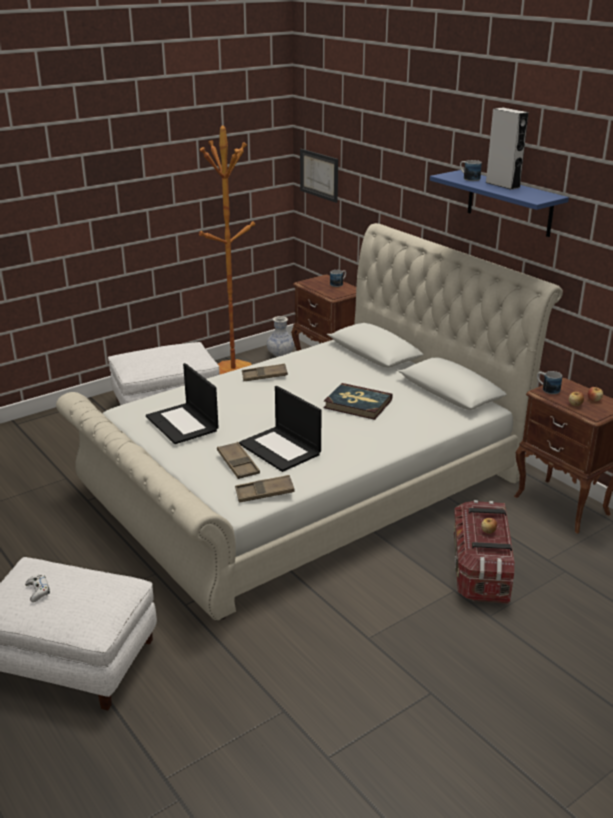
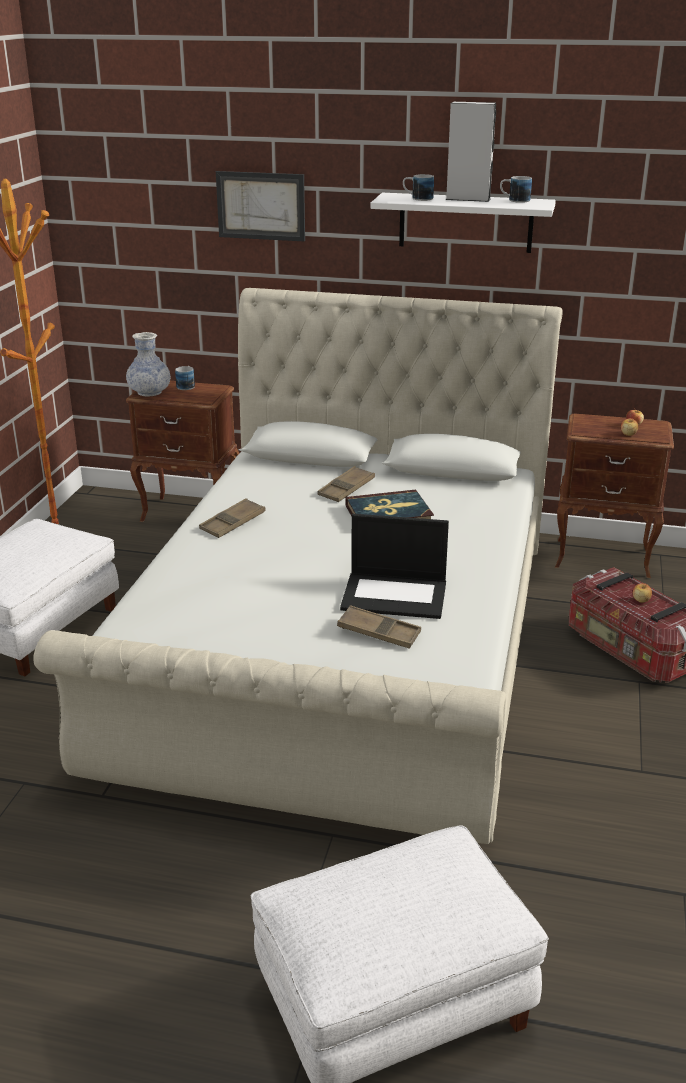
camera: 40 degrees left, 0 degrees up
white game controller [25,575,50,602] -> none
laptop [146,363,219,444] -> none
brown tray [235,475,295,502] -> brown tray moved to [317,466,375,502]
vase [267,316,294,357] -> vase moved to [126,332,170,397]
picture [300,149,338,203] -> picture moved to [216,171,305,241]
blue shelf [430,170,569,237] -> white shelf [370,193,556,253]
mug [537,371,562,394] -> mug moved to [500,176,532,203]

